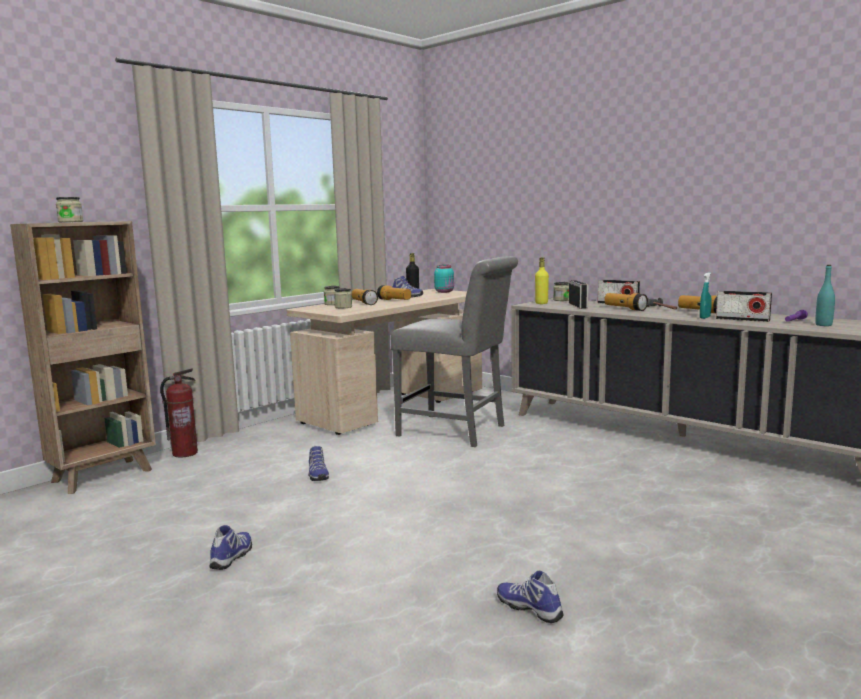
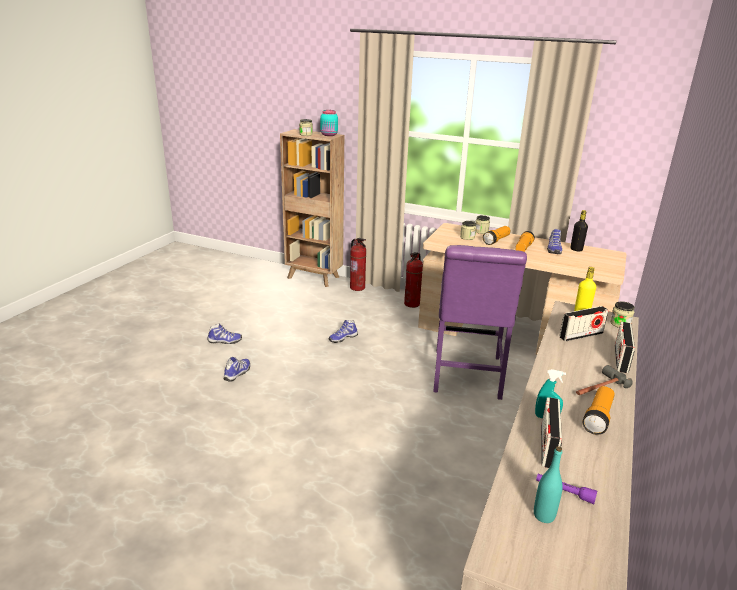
camera: 70 degrees right, 15 degrees up
grey chair [391,256,518,447] -> purple chair [433,245,527,400]
turquoise jar [434,265,454,293] -> turquoise jar moved to [320,110,338,136]
shoe [497,571,563,623] -> shoe moved to [224,357,250,382]
flashlight [604,293,648,311] -> none
none -> fire extinguisher [404,252,423,308]

